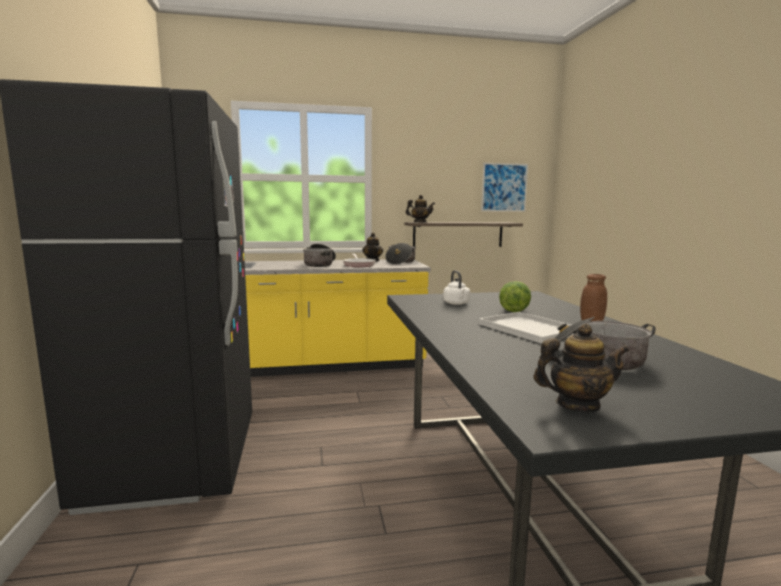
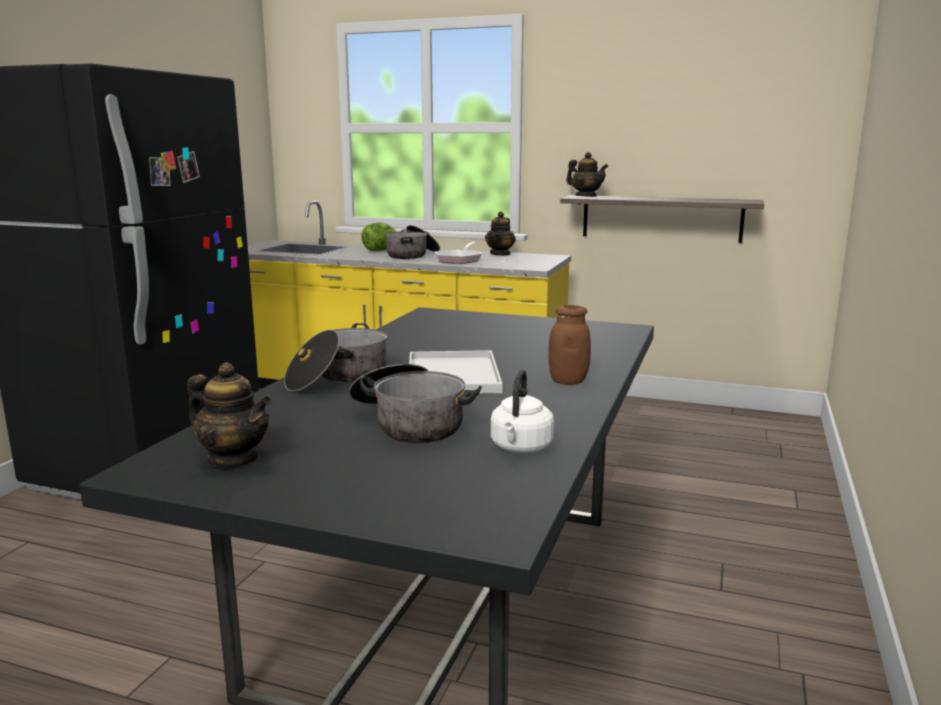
camera: 30 degrees right, 5 degrees up
cooking pot [385,243,416,265] -> cooking pot moved to [284,323,388,391]
white kettle [443,270,470,305] -> white kettle moved to [491,369,554,453]
picture [481,163,528,212] -> none
lettuce [499,281,531,312] -> lettuce moved to [361,222,397,251]

